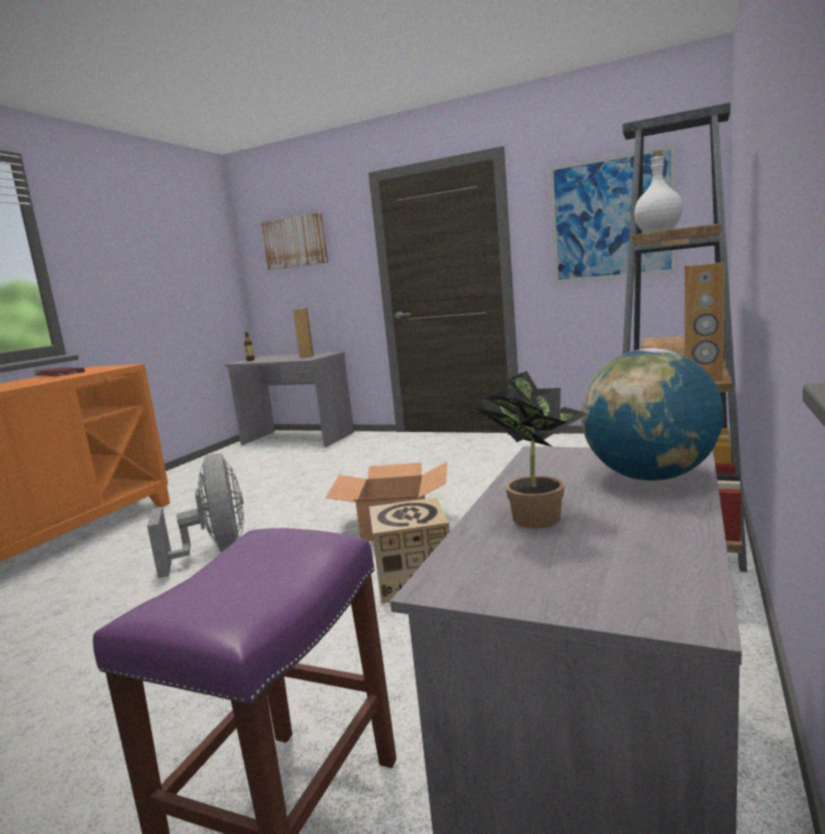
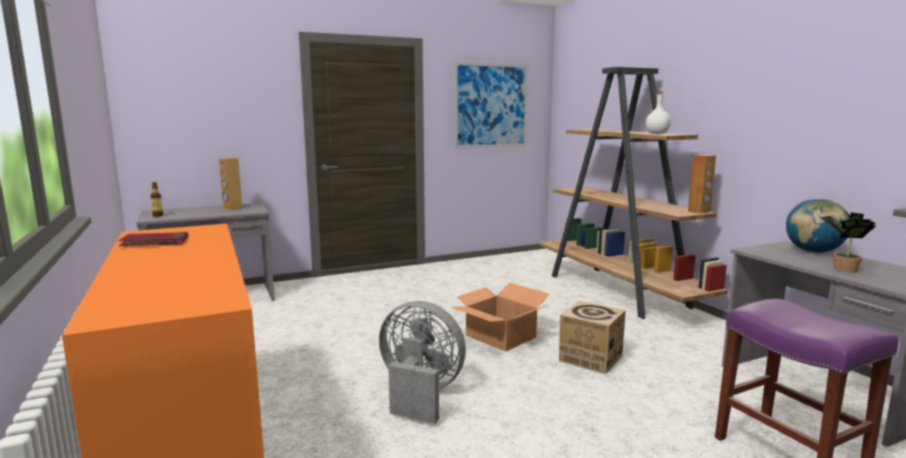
camera: 50 degrees left, 0 degrees up
picture [261,212,328,270] -> none

